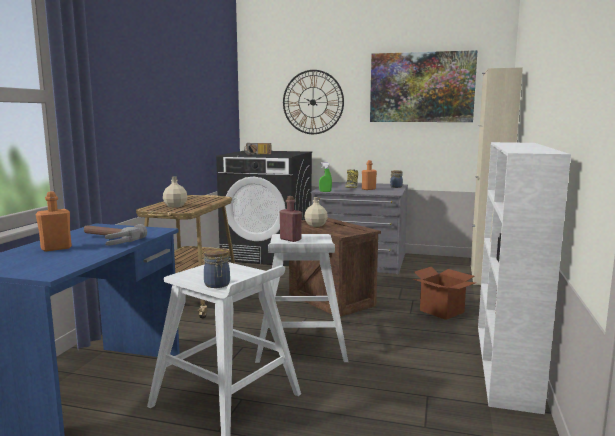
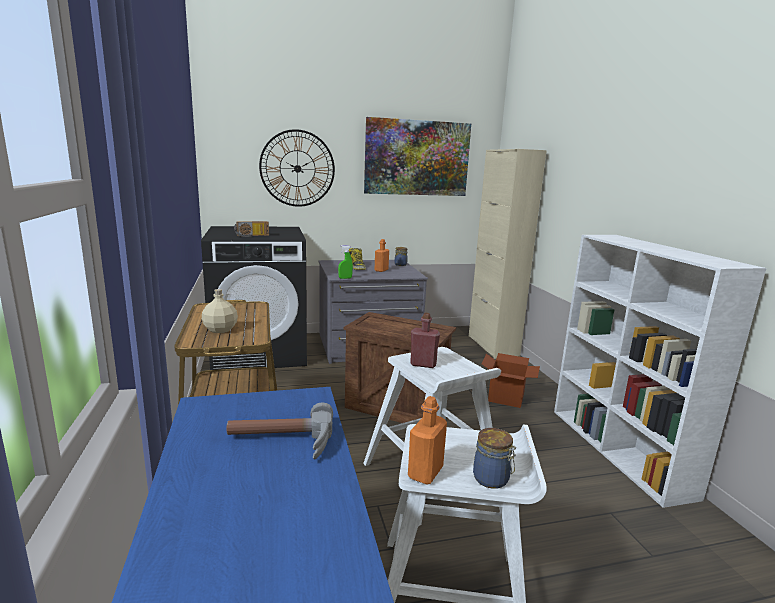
camera: 30 degrees left, 5 degrees up
orange bottle [36,191,72,252] -> orange bottle moved to [408,396,447,484]
beige bottle [304,197,328,227] -> none

